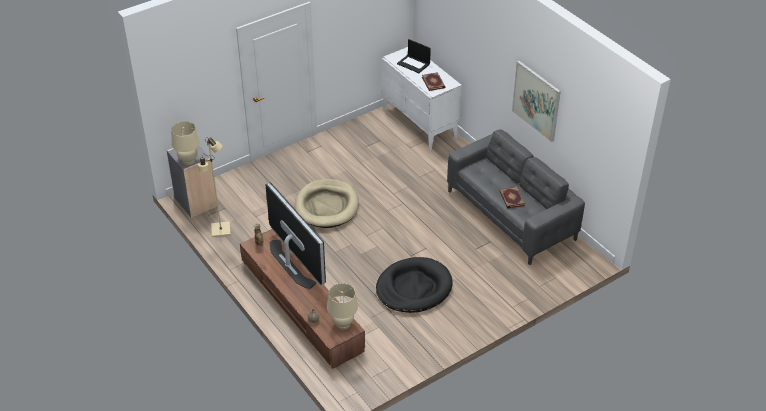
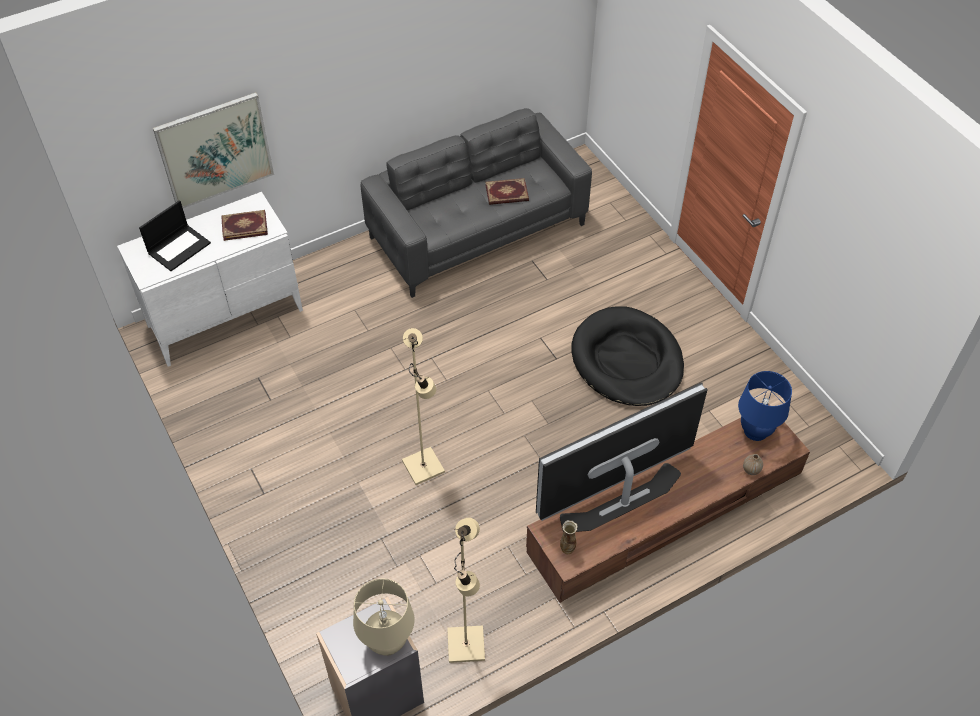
camera: 85 degrees left, 10 degrees up
beige dog bed [295,179,359,228] -> beige floor lamp [402,328,445,485]
beige table lamp [327,283,358,330] -> blue table lamp [738,371,792,441]
picture [512,61,561,142] -> picture moved to [153,92,274,208]

